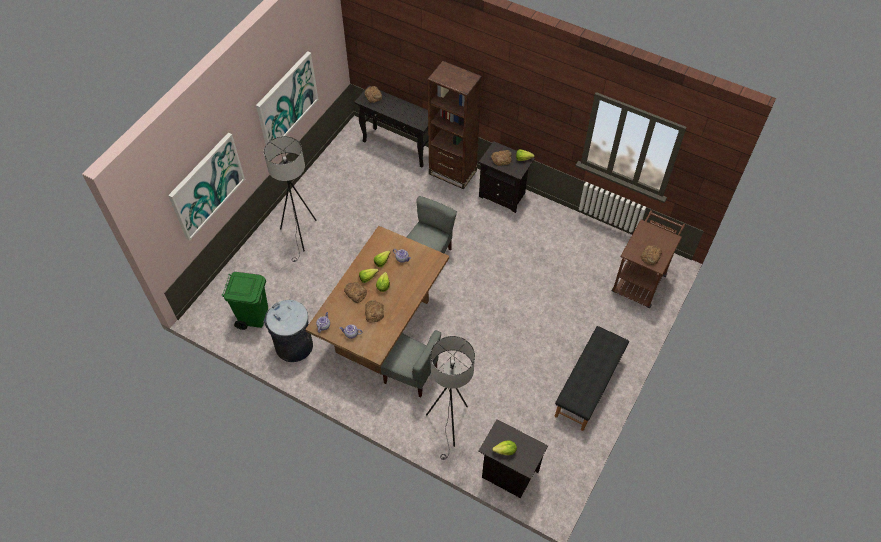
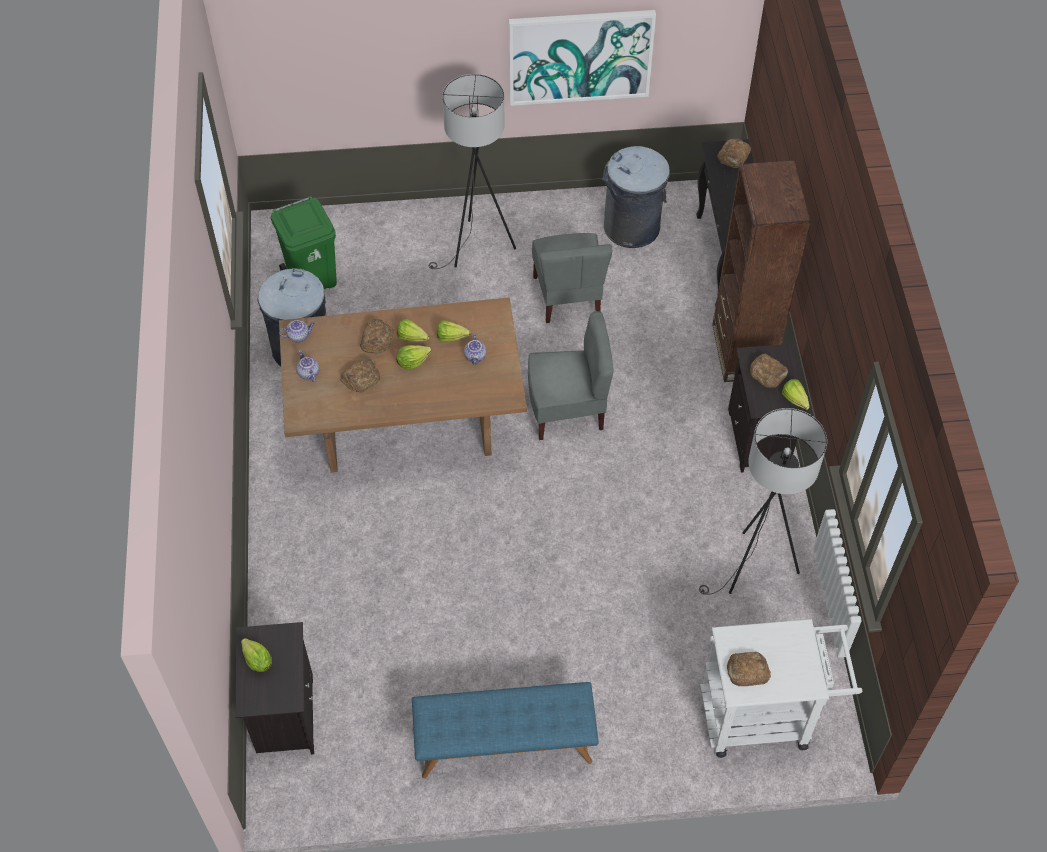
camera: 55 degrees right, 0 degrees up
picture [168,133,245,241] -> none
grey chair [381,330,441,397] -> grey chair moved to [532,233,612,323]
grey floor lamp [426,336,475,460] -> grey floor lamp moved to [699,408,827,595]
black bench [555,326,629,431] -> blue bench [412,682,599,778]
brown cart [612,210,685,308] -> white cart [700,619,862,758]
none -> grey trash can [602,146,670,248]

